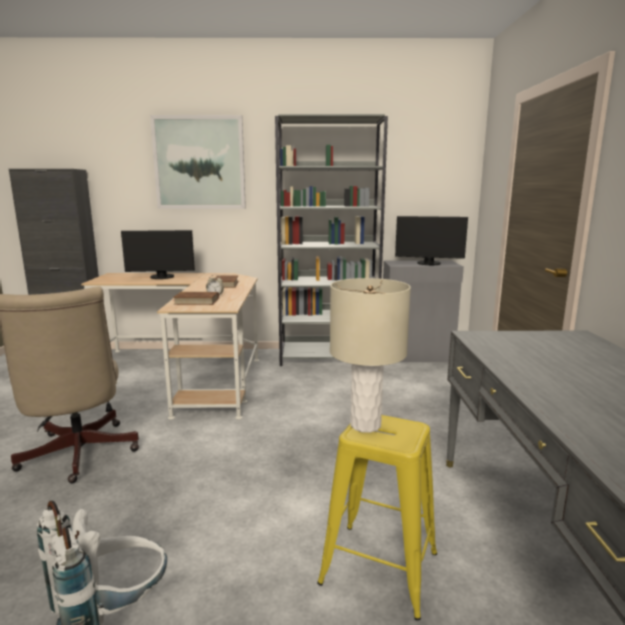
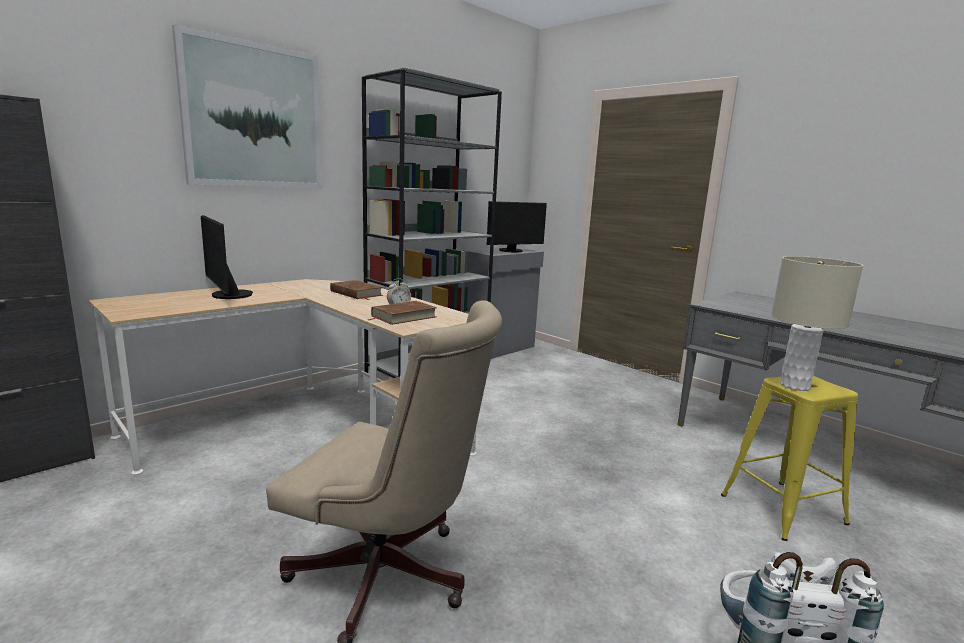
camera: 45 degrees left, 0 degrees up
monitor [121,230,195,279] -> monitor turned 105 degrees clockwise [201,215,253,299]

